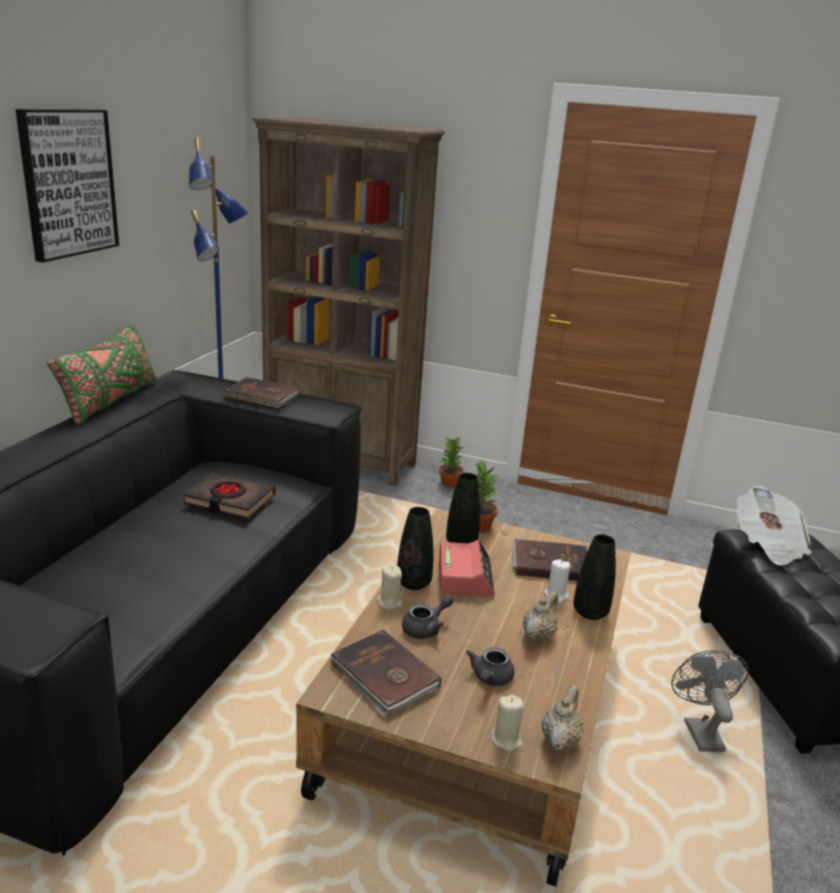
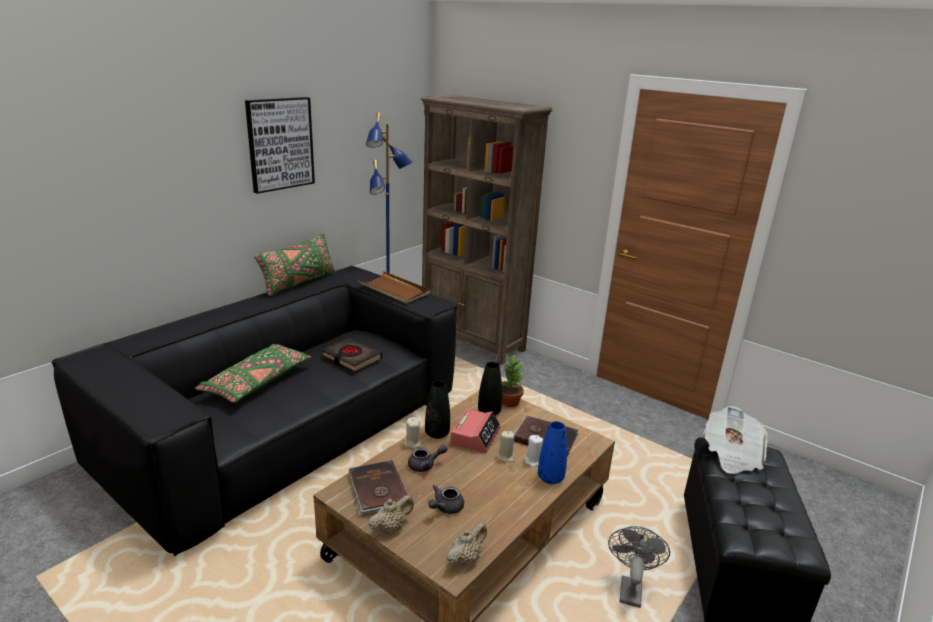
camera: 20 degrees right, 0 degrees up
brown book [222,377,299,408] -> brown tray [357,271,430,304]
potted plant [439,437,465,487] -> none
beige candle [491,694,524,752] -> beige candle moved to [498,431,515,462]
beige teapot [523,591,558,643] -> beige teapot moved to [369,495,414,534]
black vase [573,534,616,620] -> blue vase [538,421,567,484]
none -> green pillow [195,344,311,403]

